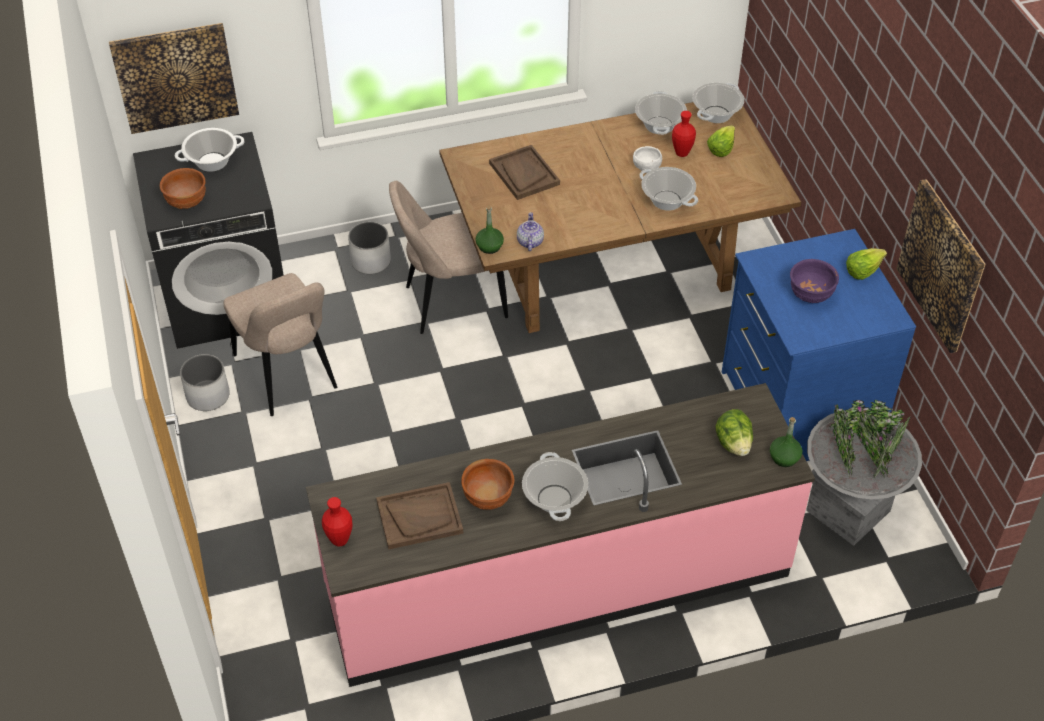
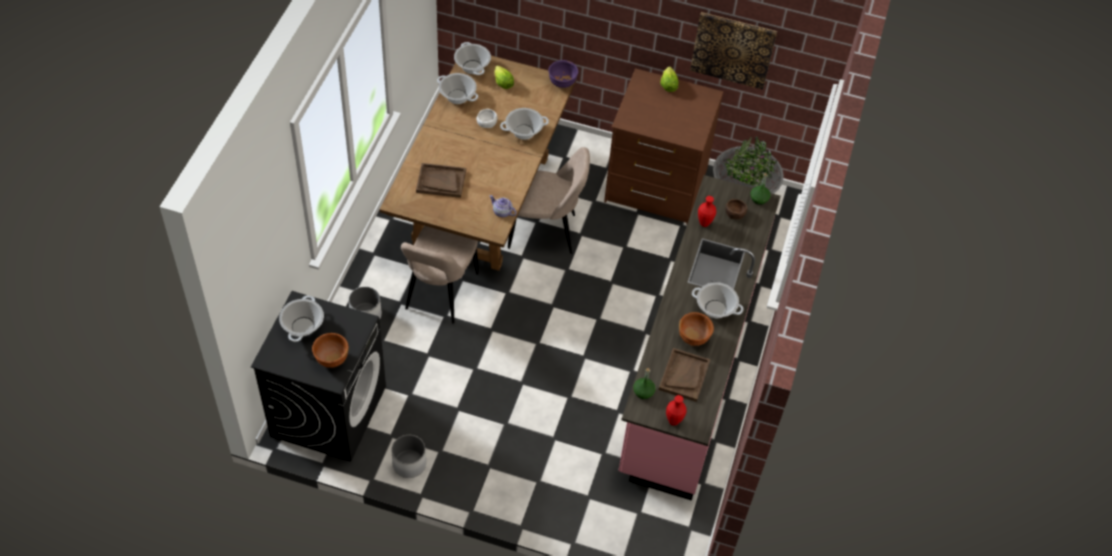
camera: 60 degrees left, 5 degrees up
picture [109,23,239,134] -> none
beige chair [223,273,337,416] -> beige chair moved to [508,147,590,254]
green bottle [475,206,504,254] -> green bottle moved to [633,368,656,399]
red vase [672,111,696,157] -> red vase moved to [698,196,716,227]
lettuce [715,409,753,456] -> brown bowl [725,199,747,220]
blue dresser [722,229,916,461] -> brown dresser [604,68,723,225]
purple bowl [790,259,839,303] -> purple bowl moved to [549,60,578,88]

